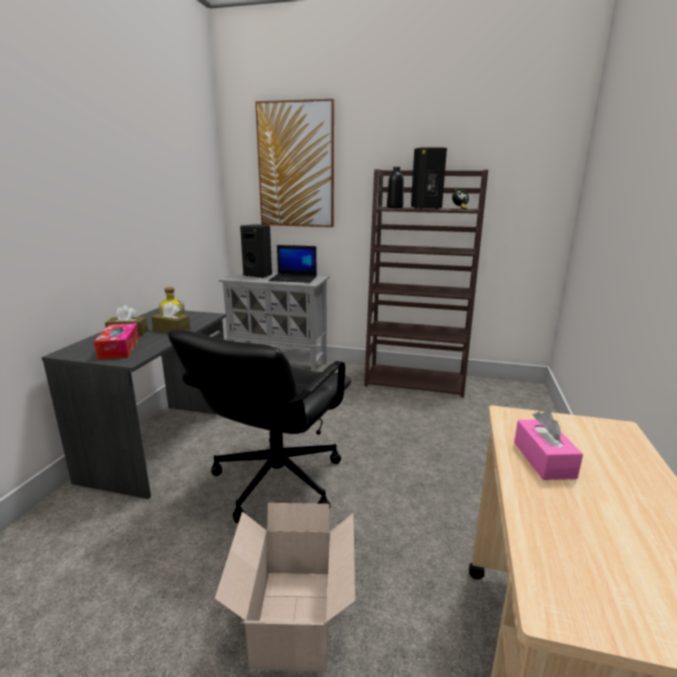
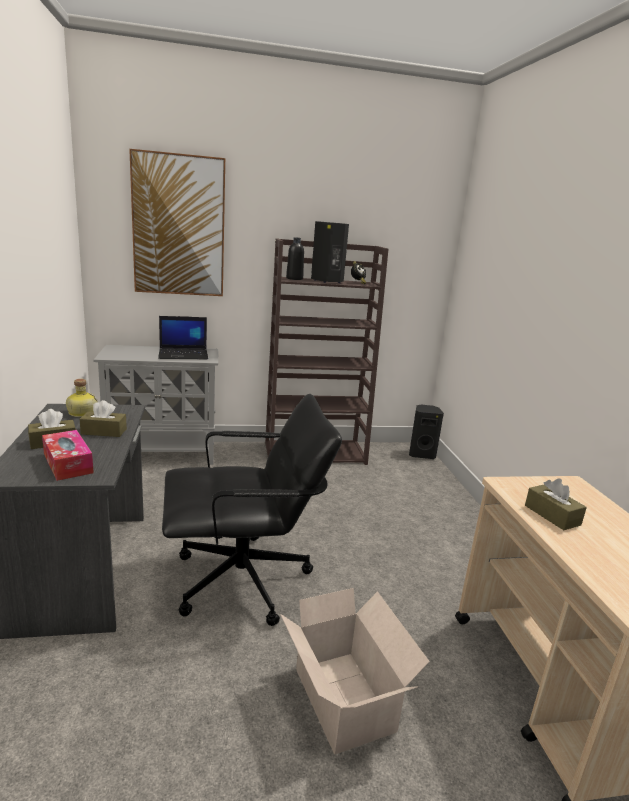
camera: 25 degrees left, 0 degrees up
black office chair [168,329,351,523] -> black office chair turned 105 degrees counterclockwise [162,394,342,626]
black speaker [240,225,272,278] -> black speaker moved to [409,405,444,459]
pink tissue box [514,410,583,480] -> brown tissue box [525,478,587,530]

